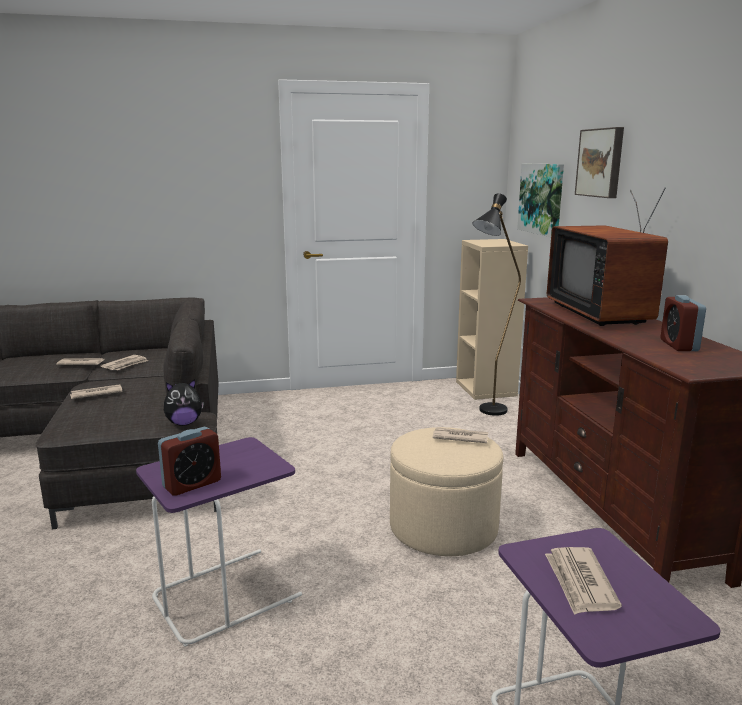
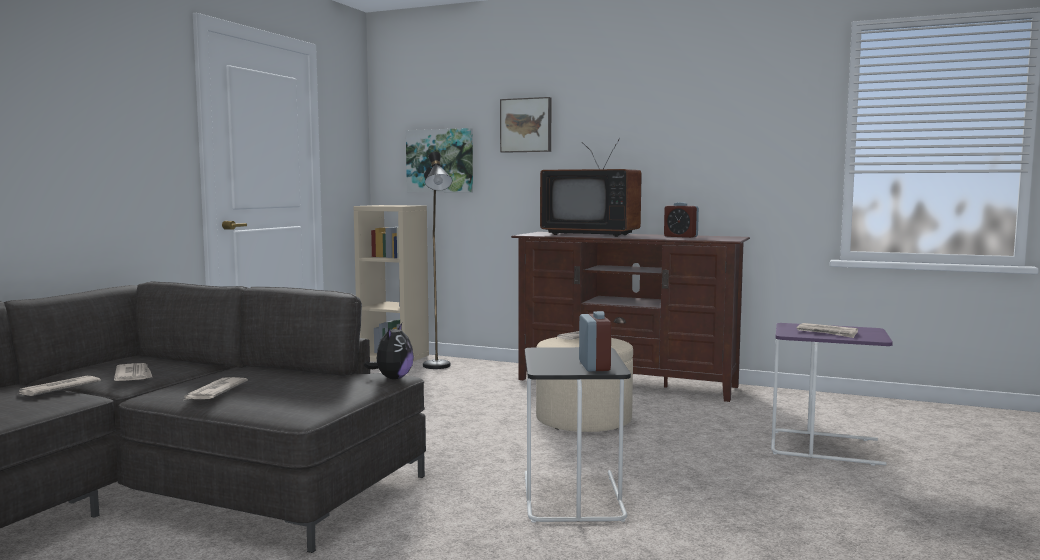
camera: 55 degrees left, 10 degrees down
purple side table [136,437,302,646] -> black side table [525,347,631,523]

